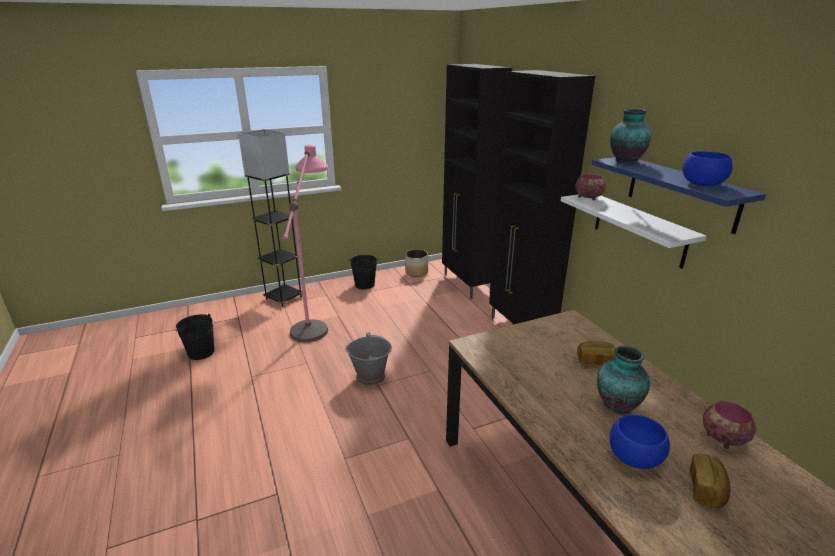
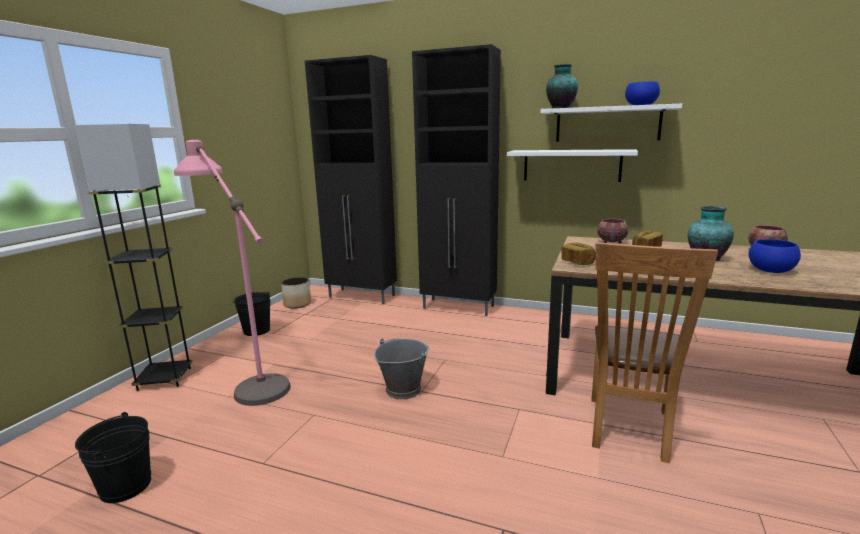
camera: 45 degrees left, 10 degrees down
bowl [575,174,606,201] -> bowl moved to [597,219,628,243]
blue shelf [591,157,766,234] -> white shelf [541,104,682,142]
bread [690,454,730,508] -> bread moved to [561,243,596,265]
none -> brown chair [591,242,718,463]

